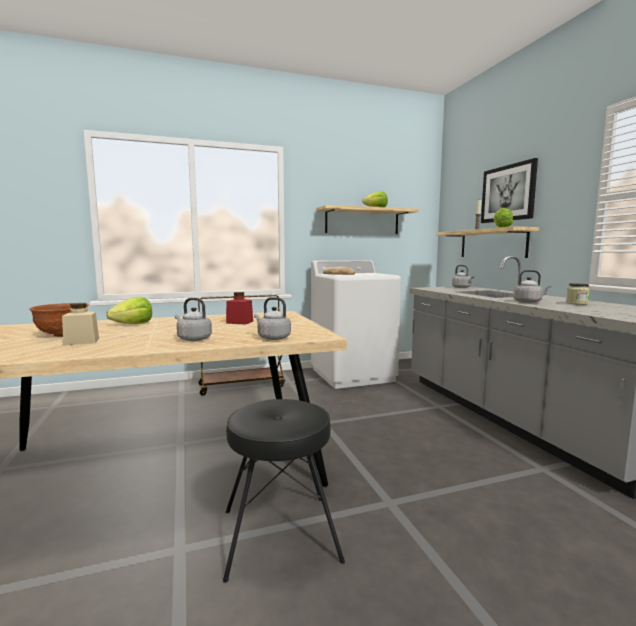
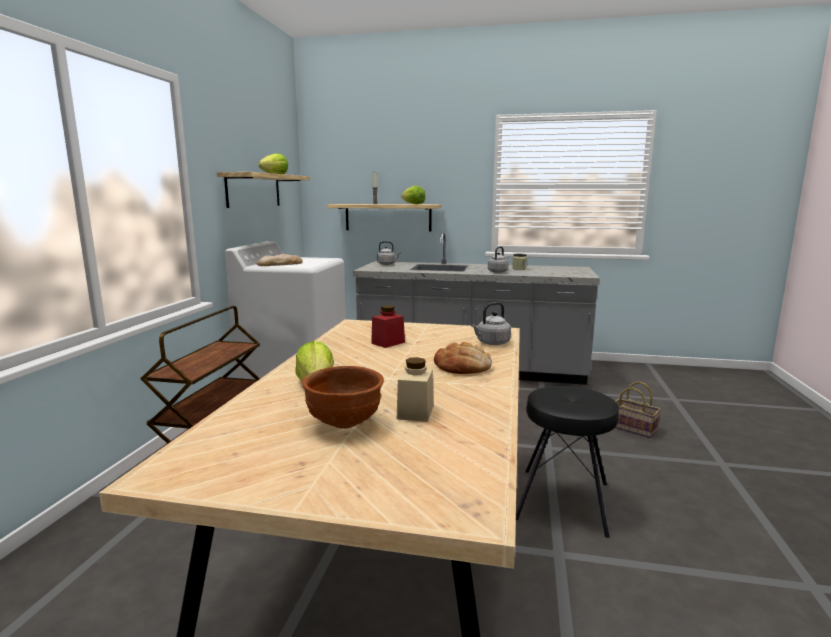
camera: 60 degrees left, 5 degrees up
grey kettle [175,298,212,341] -> bread [434,342,492,374]
picture [481,158,538,223] -> none
none -> basket [615,381,661,438]

